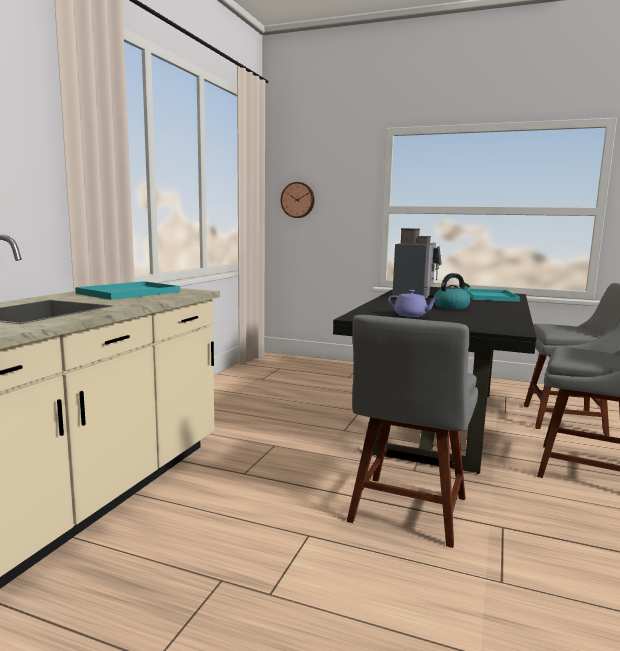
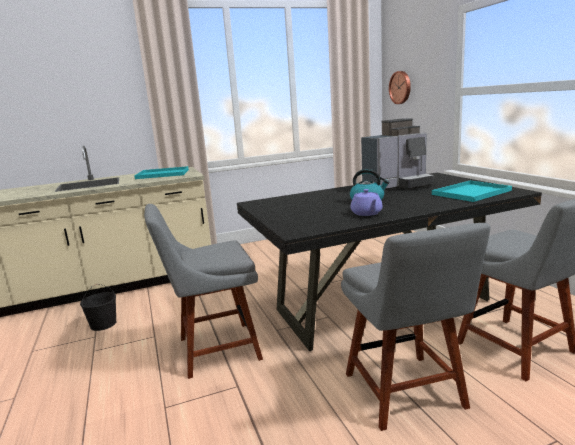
camera: 50 degrees right, 5 degrees up
purple teapot [388,290,438,317] -> purple teapot moved to [350,189,383,216]
none -> black bucket [80,284,117,331]

